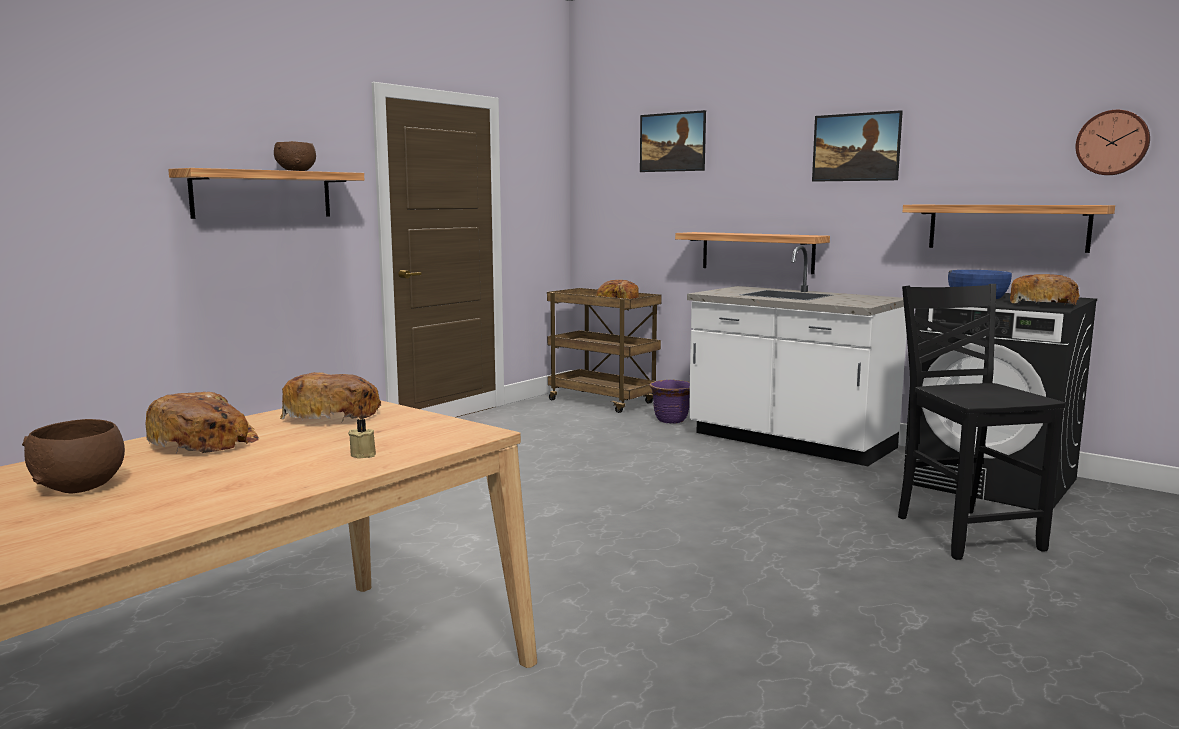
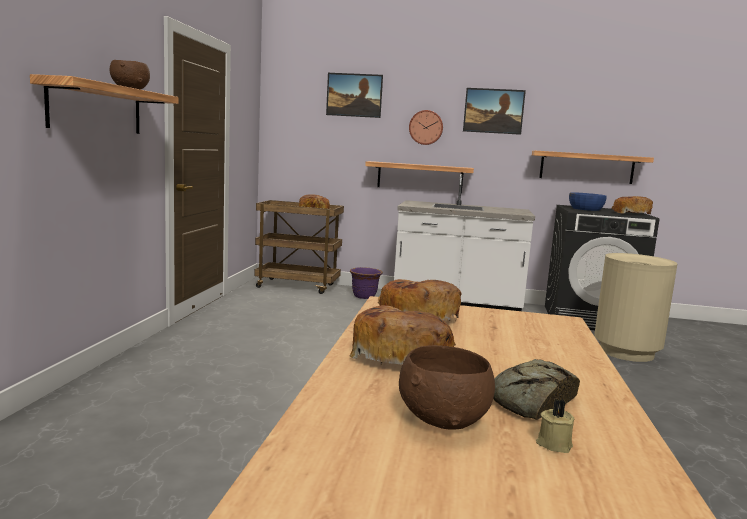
camera: 30 degrees left, 0 degrees up
beige candle [348,419,376,459] -> beige candle moved to [536,399,575,453]
black chair [898,284,1065,560] -> beige trash can [594,253,677,362]
wall clock [1076,110,1150,175] -> wall clock moved to [409,110,443,145]
none -> bread [493,359,580,420]

